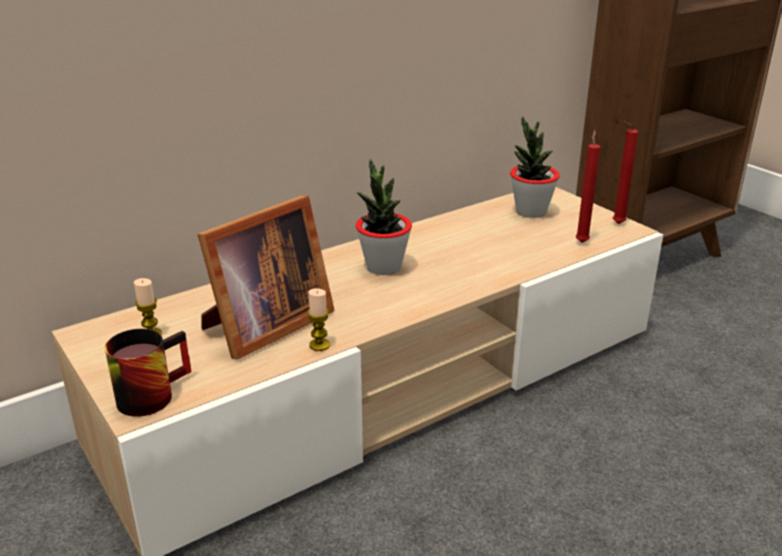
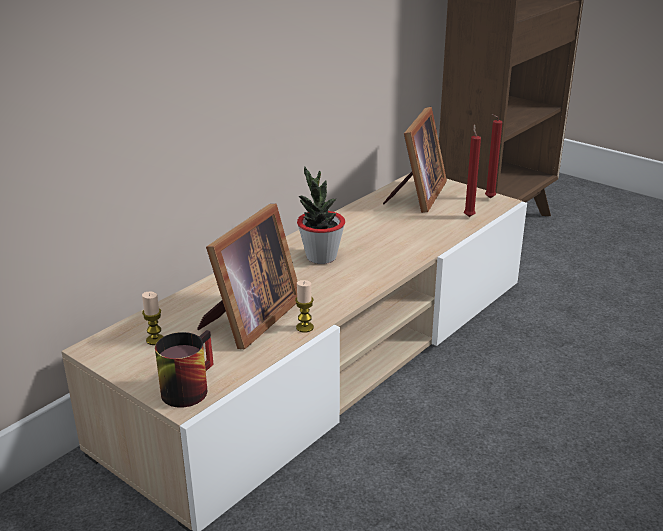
camera: 15 degrees left, 0 degrees up
potted plant [510,116,560,218] -> picture frame [383,107,447,213]

